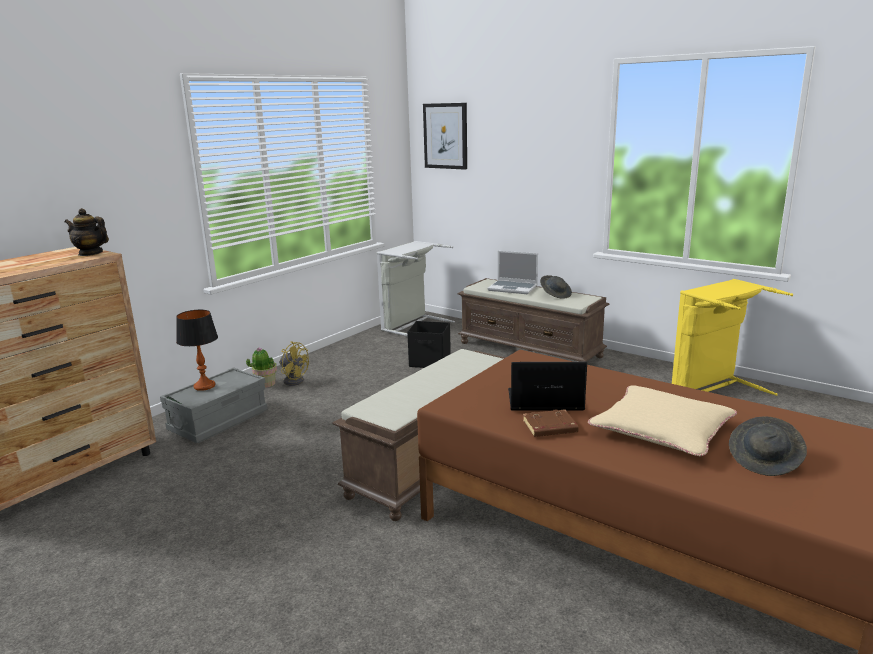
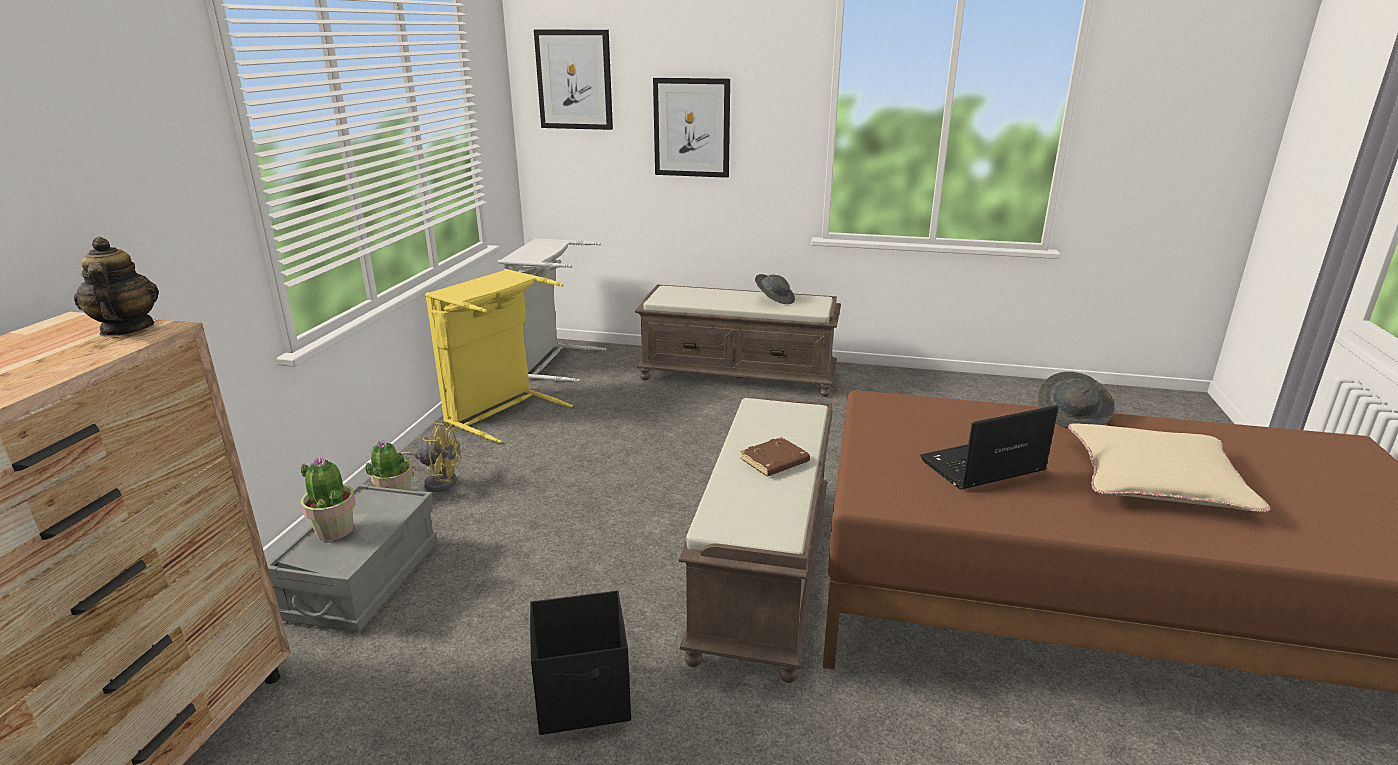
camera: 25 degrees left, 5 degrees up
teapot [64,208,109,256] -> teapot turned 75 degrees clockwise [74,237,159,337]
table lamp [176,310,218,391] -> potted plant [301,457,356,541]
black storage box [407,321,451,368] -> black storage box moved to [530,590,631,735]
laptop [488,251,538,294] -> none
brown book [523,409,579,437] -> brown book moved to [740,437,810,476]
yellow laundry basket [672,279,793,396] -> yellow laundry basket moved to [425,269,573,443]
grey hat [729,416,807,476] -> grey hat moved to [1038,372,1115,428]
none -> picture [653,78,730,178]

